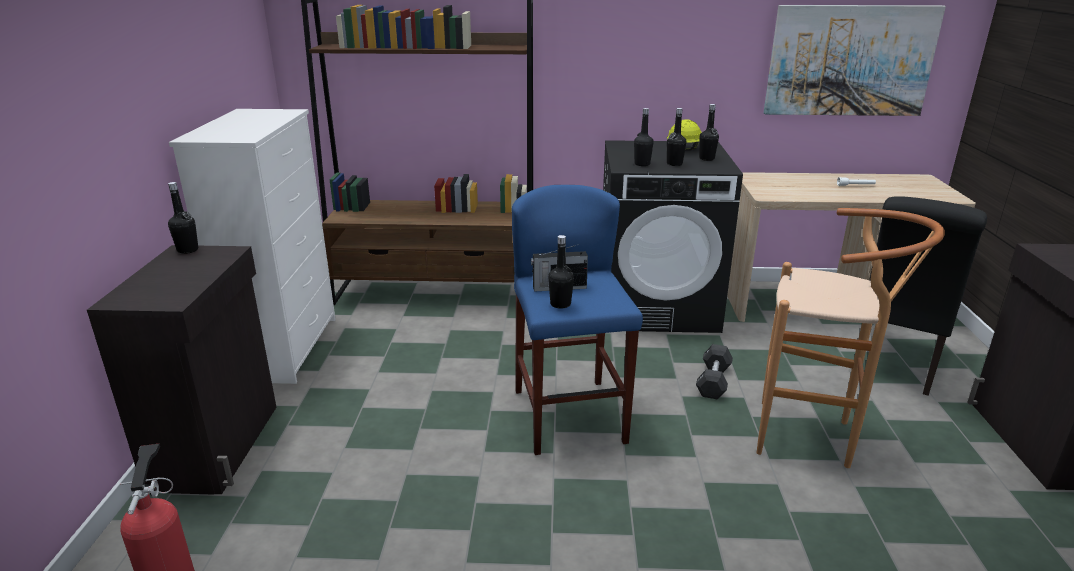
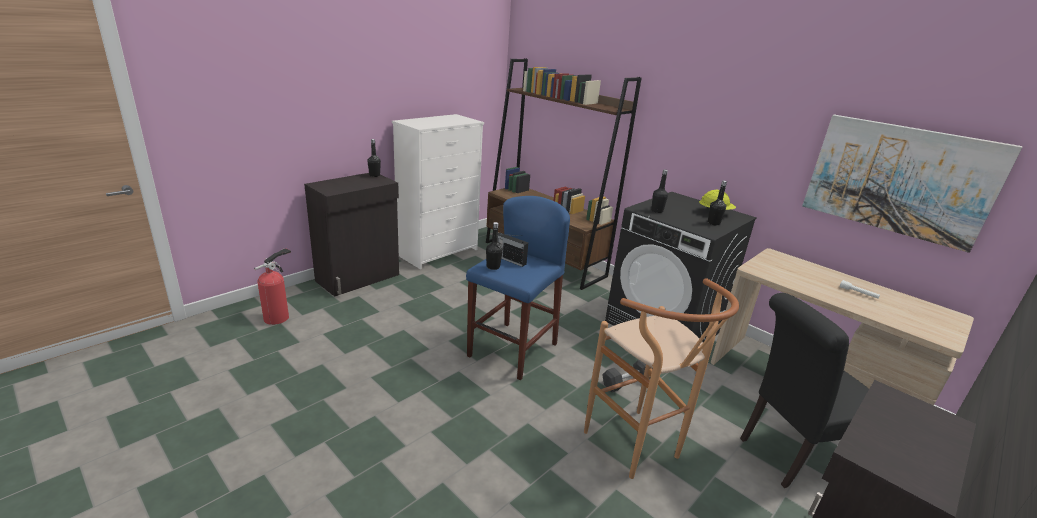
camera: 40 degrees right, 0 degrees up
black bottle [667,108,686,166] -> none

